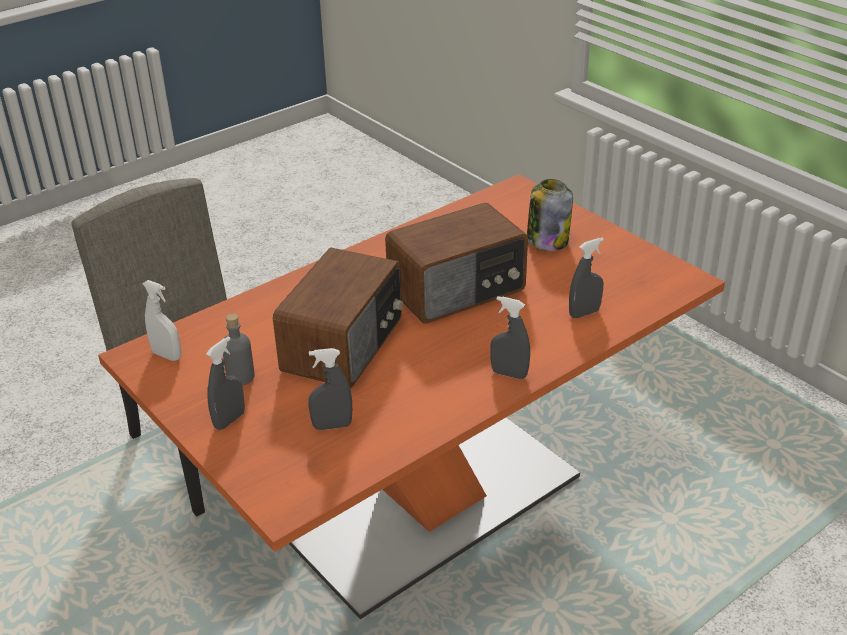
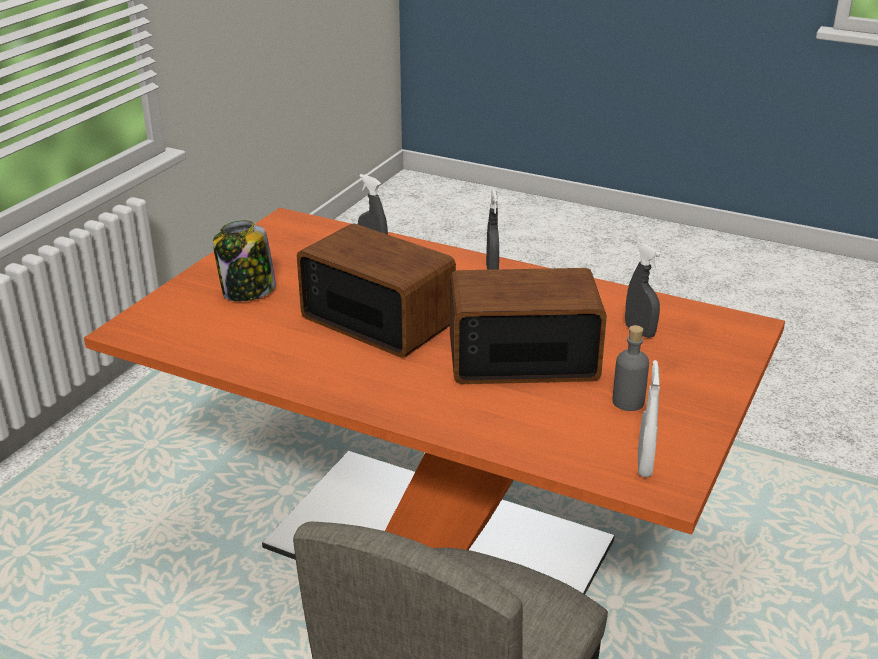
camera: 115 degrees left, 5 degrees down
grey spray bottle [206,336,245,430] -> none

